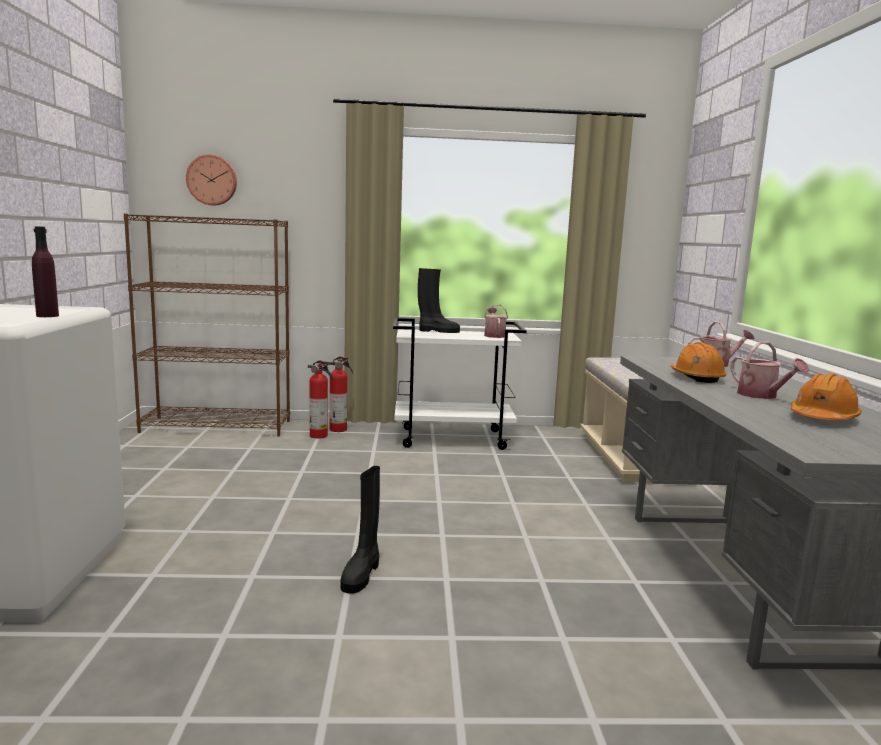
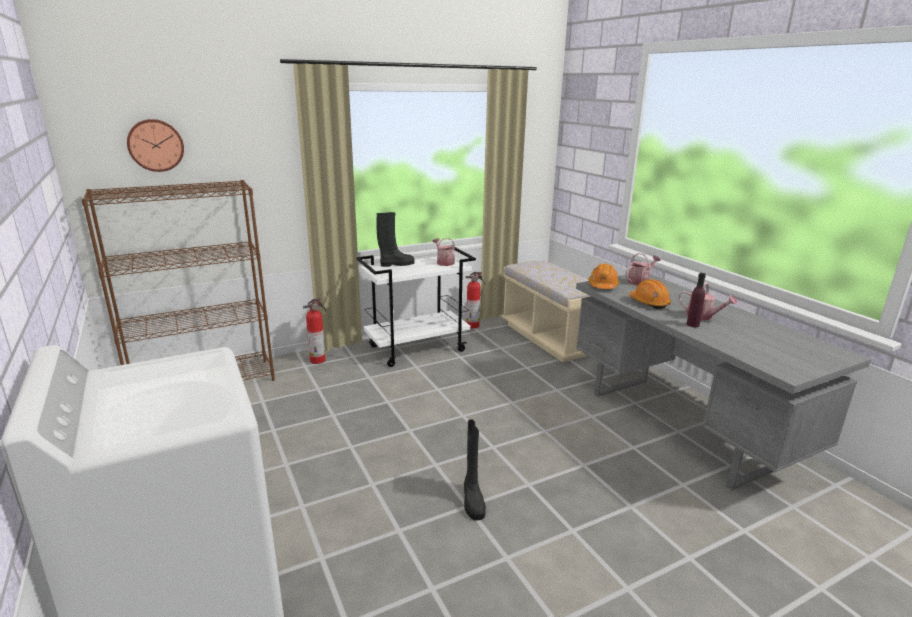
camera: 25 degrees left, 10 degrees up
purple bottle [32,226,59,317] -> purple bottle moved to [687,273,706,327]
fire extinguisher [308,360,332,438] -> fire extinguisher moved to [465,272,485,329]
orange hard hat [791,373,862,420] -> orange hard hat moved to [588,263,619,289]

